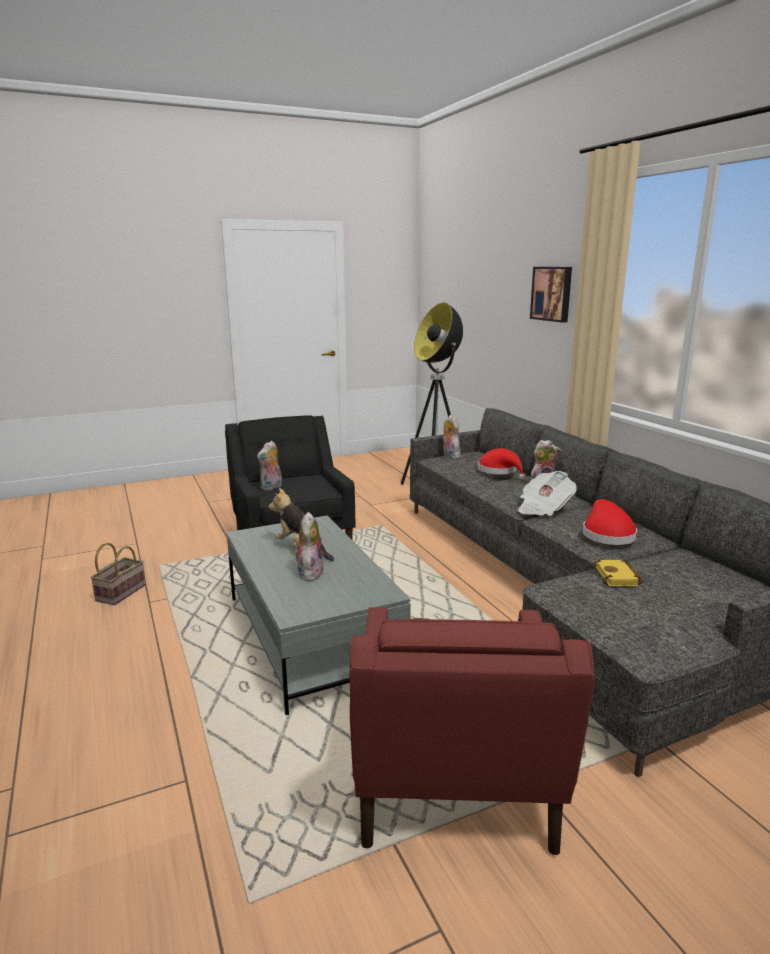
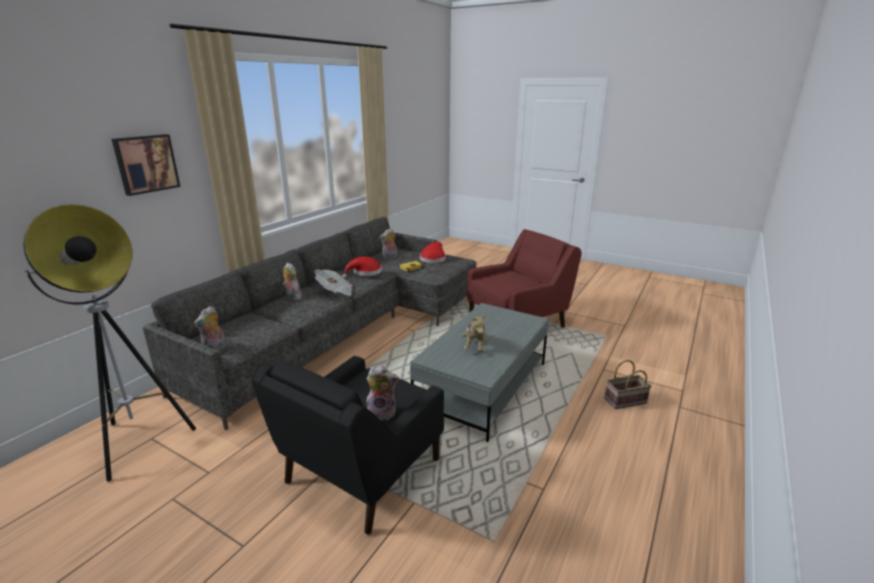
camera: 125 degrees left, 5 degrees up
basket [90,542,146,605] -> basket moved to [604,360,651,409]
plush toy [293,512,324,581] -> plush toy moved to [380,228,397,259]
red hat [478,448,525,480] -> red hat moved to [420,242,446,263]

